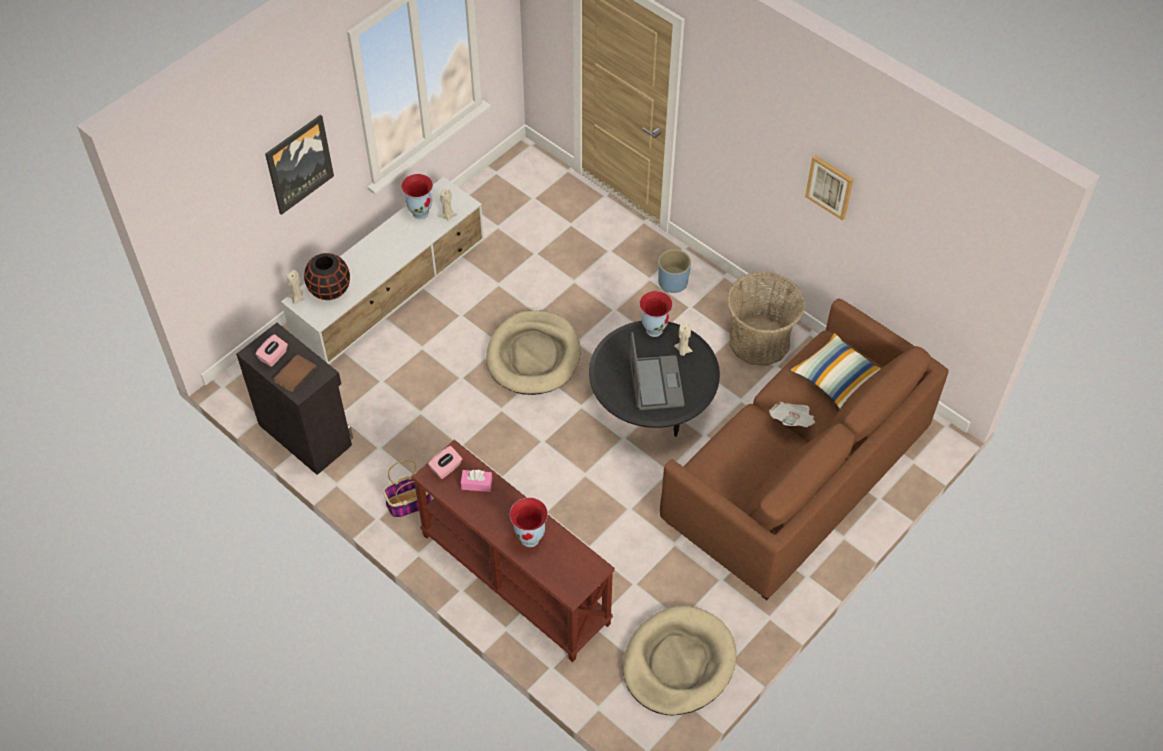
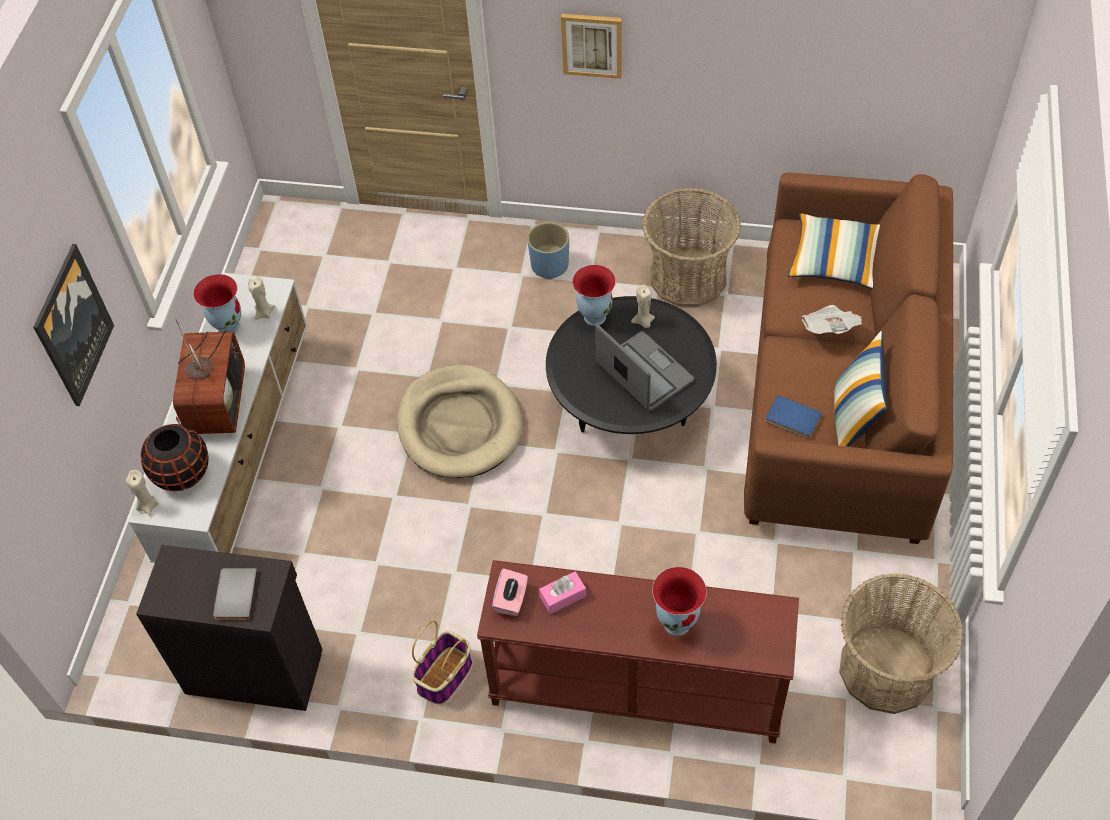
camera: 30 degrees left, 0 degrees up
pink tissue box [255,334,288,367] -> none
brown book [274,355,317,393] -> grey book [213,568,258,620]
beige dog bed [623,606,736,715] -> basket [839,573,963,714]
picture [805,155,854,221] -> picture moved to [561,14,622,79]
none -> television [173,319,245,434]
none -> blue book [765,395,823,439]
none -> pillow [834,331,887,447]

